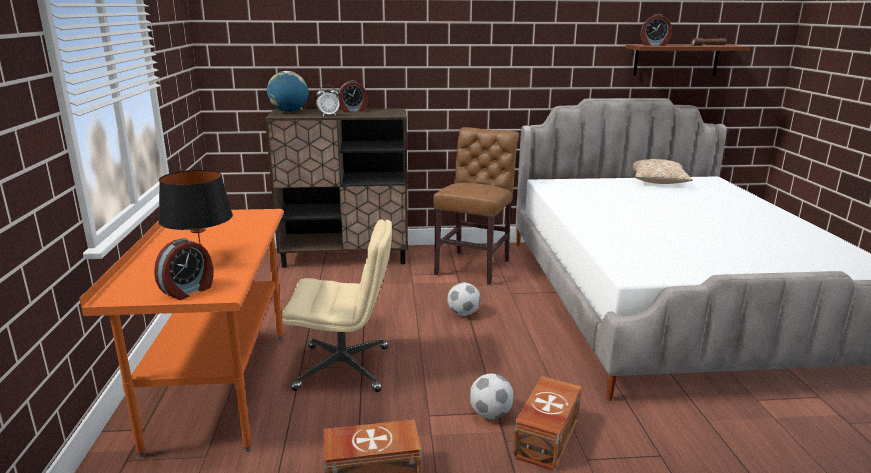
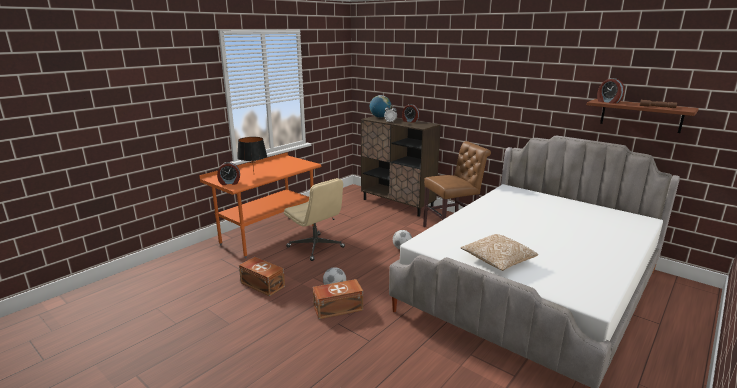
camera: 45 degrees right, 0 degrees up
pillow [632,159,693,184] -> pillow moved to [461,234,538,271]

